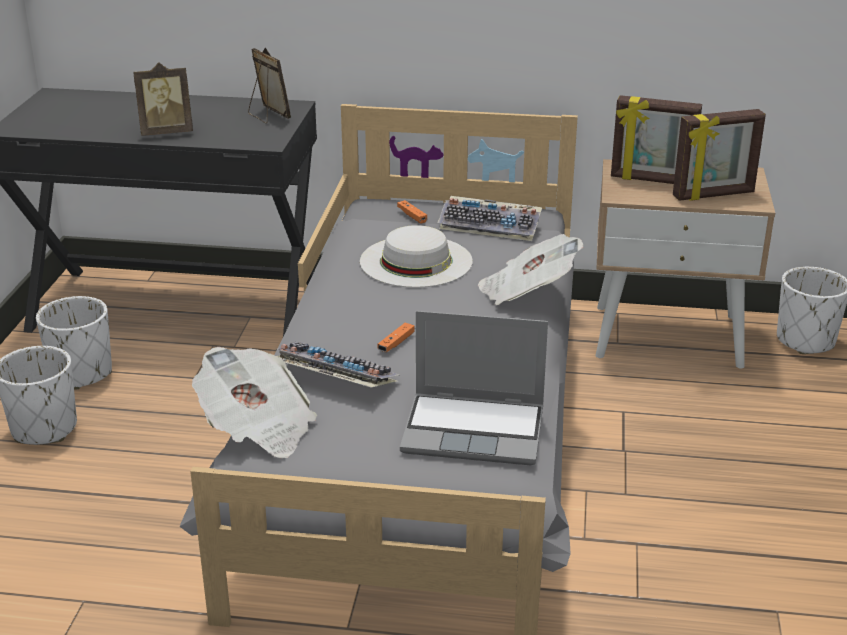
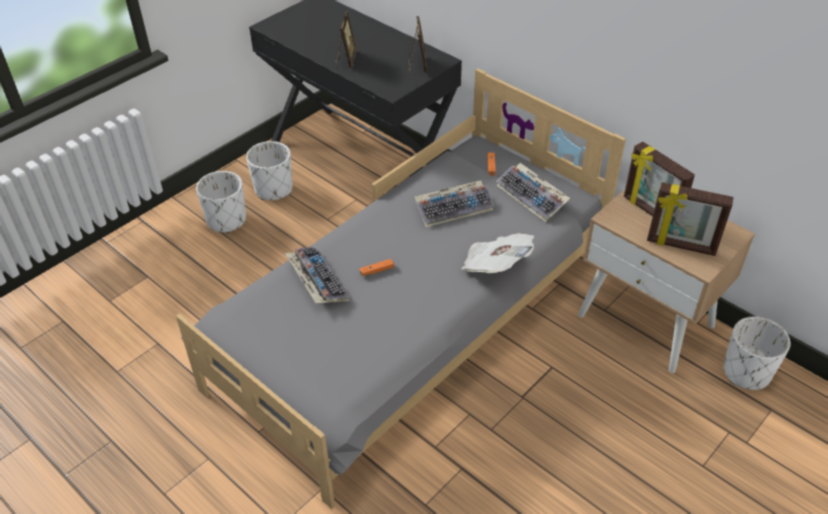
camera: 35 degrees right, 15 degrees up
picture frame [133,62,193,136] -> picture frame turned 105 degrees counterclockwise [335,11,356,68]
newspaper [192,347,317,458] -> none
white hat [360,225,473,287] -> keyboard [414,180,494,227]
laptop [400,311,548,465] -> none

